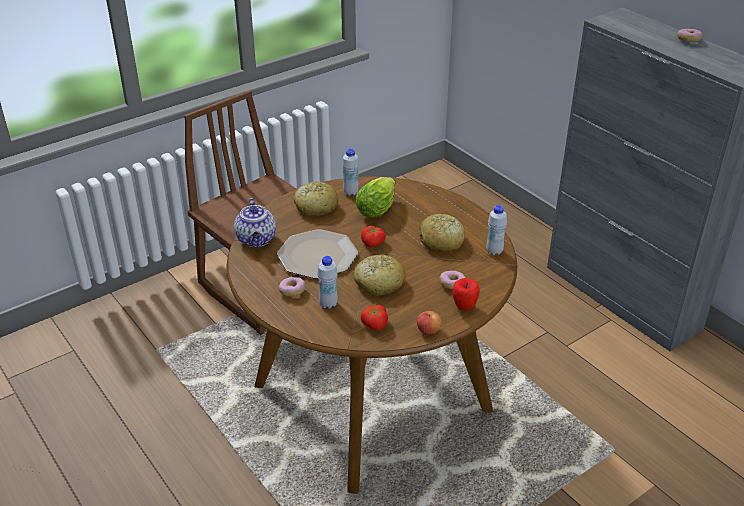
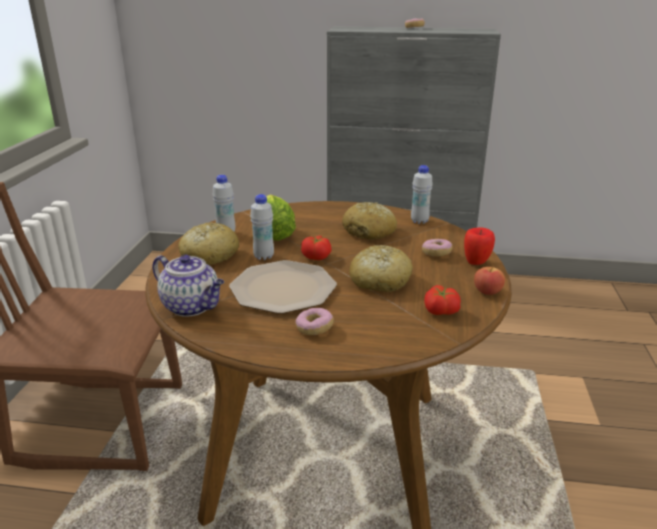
camera: 45 degrees left, 10 degrees down
white bottle [317,256,338,309] -> white bottle moved to [250,194,274,260]

